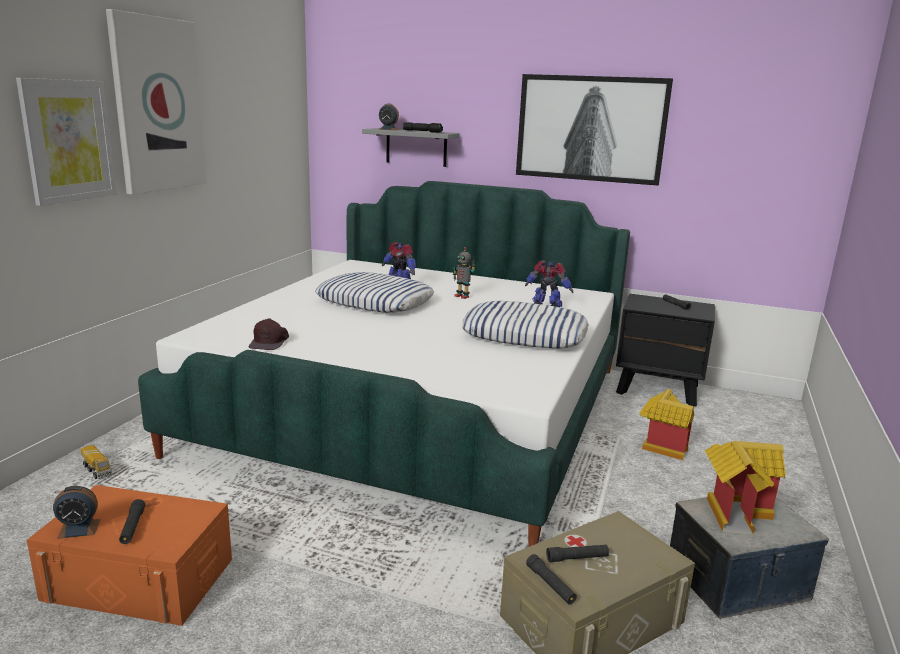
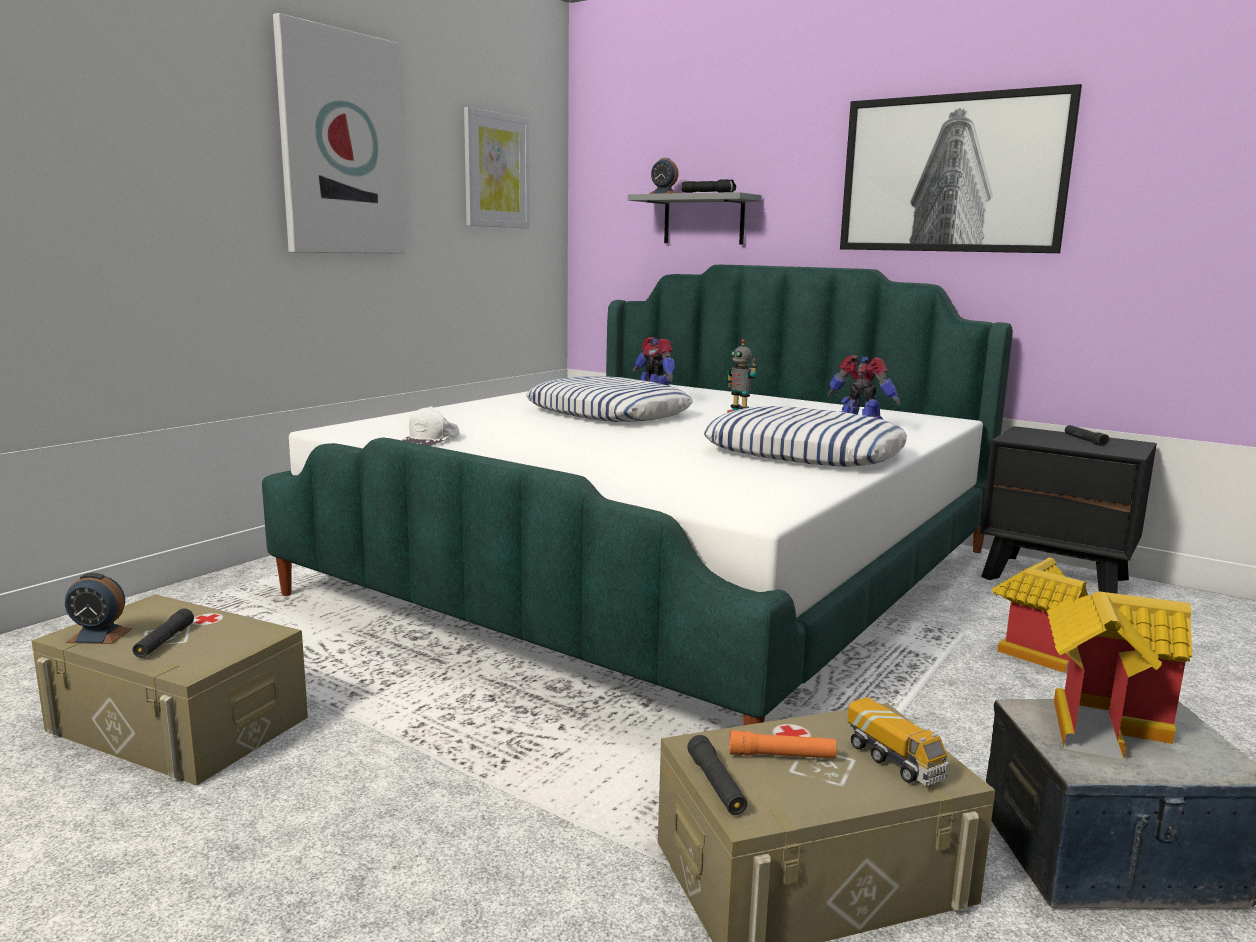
camera: 15 degrees right, 5 degrees down
picture [16,78,117,206] -> picture moved to [464,107,530,228]
orange storage box [27,485,232,626] -> beige storage box [32,594,308,786]
toy truck [81,445,112,479] -> toy truck moved to [847,697,949,786]
brown cap [249,318,289,350] -> white cap [402,406,460,446]
black flashlight [546,545,609,562] -> orange flashlight [730,730,837,759]

